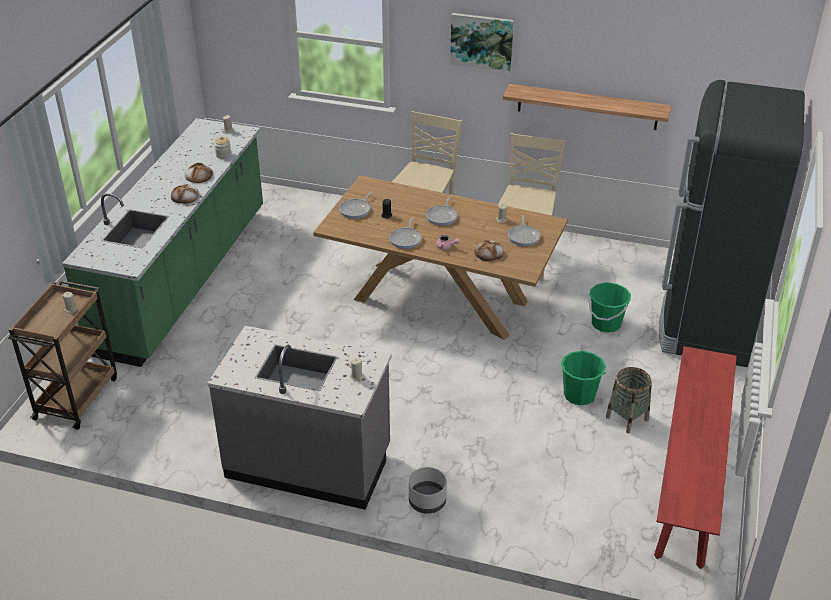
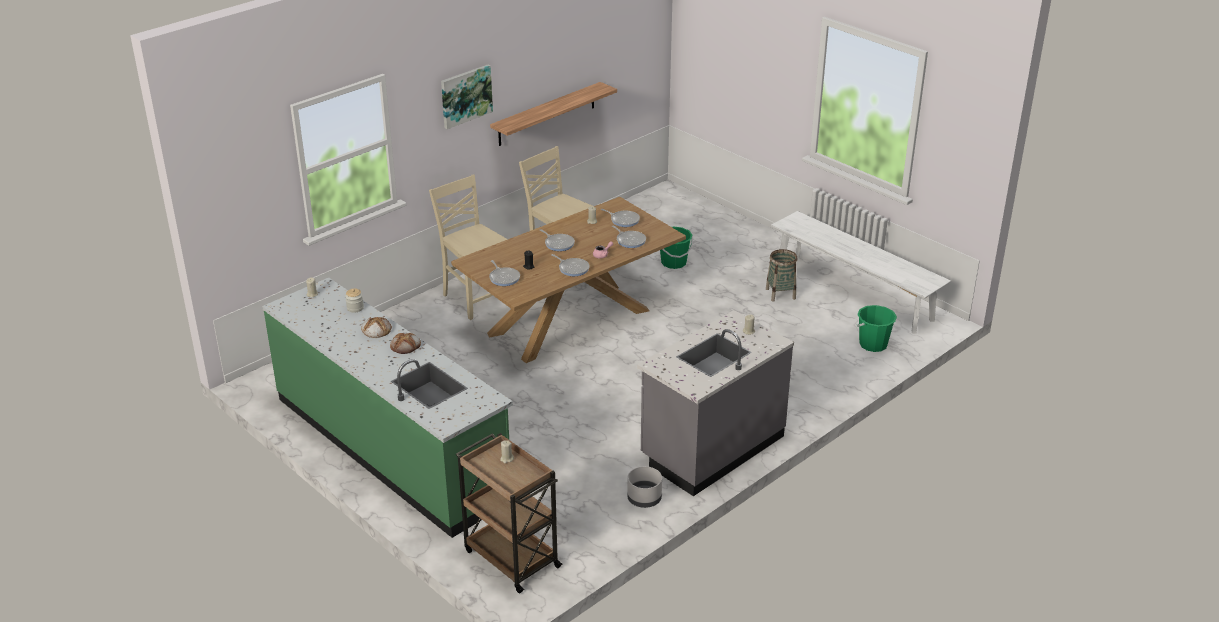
camera: 60 degrees left, 5 degrees down
grey planter [409,467,447,514] -> grey planter moved to [627,466,662,508]
bread [474,240,504,261] -> frying pan [612,226,646,248]
green bucket [561,351,606,405] -> green bucket moved to [857,305,897,352]
red bench [654,346,737,569] -> white bench [771,211,951,334]
black fridge [659,80,805,367] -> none

